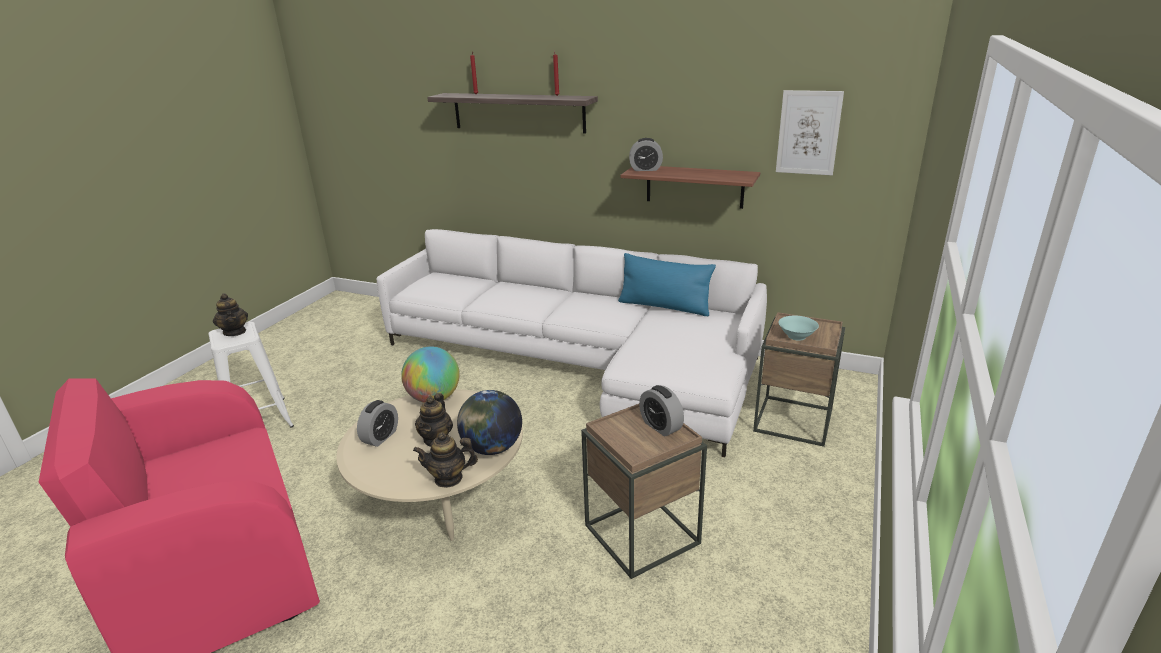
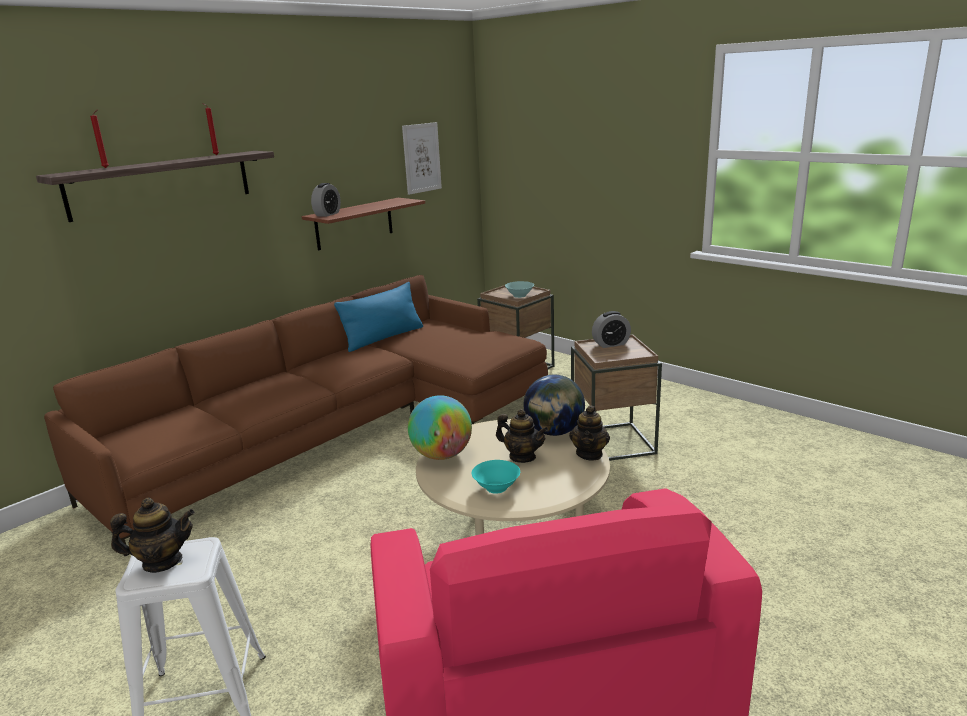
camera: 70 degrees left, 5 degrees down
alarm clock [357,400,398,447] -> turquoise bowl [472,460,520,494]
white sofa [377,229,767,457] -> brown sofa [44,275,548,556]

